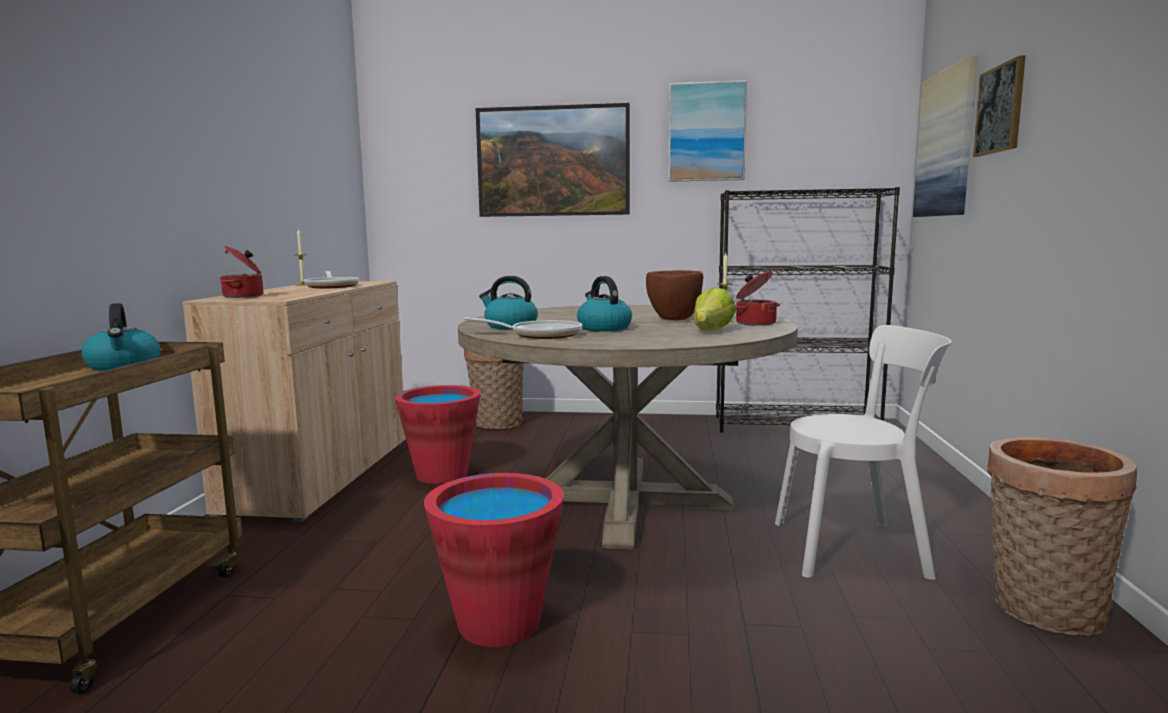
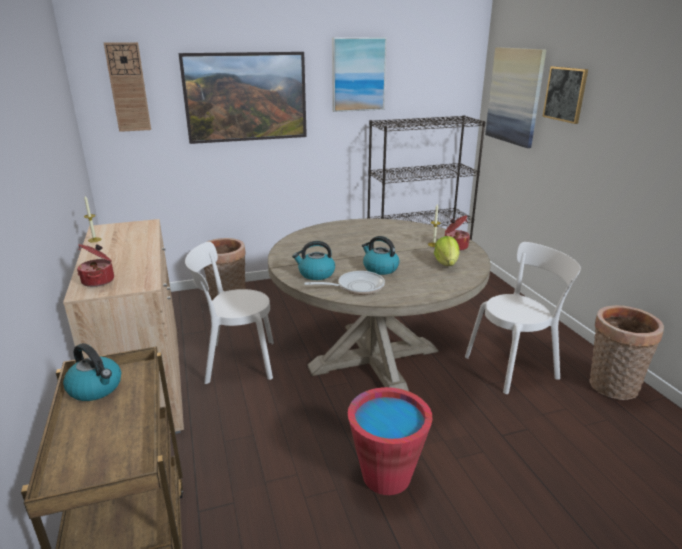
camera: 25 degrees left, 15 degrees up
frying pan [304,271,359,288] -> none
red bucket [394,385,481,484] -> white chair [185,242,274,384]
brown bowl [646,270,703,321] -> none
none -> wall clock [104,42,151,132]

